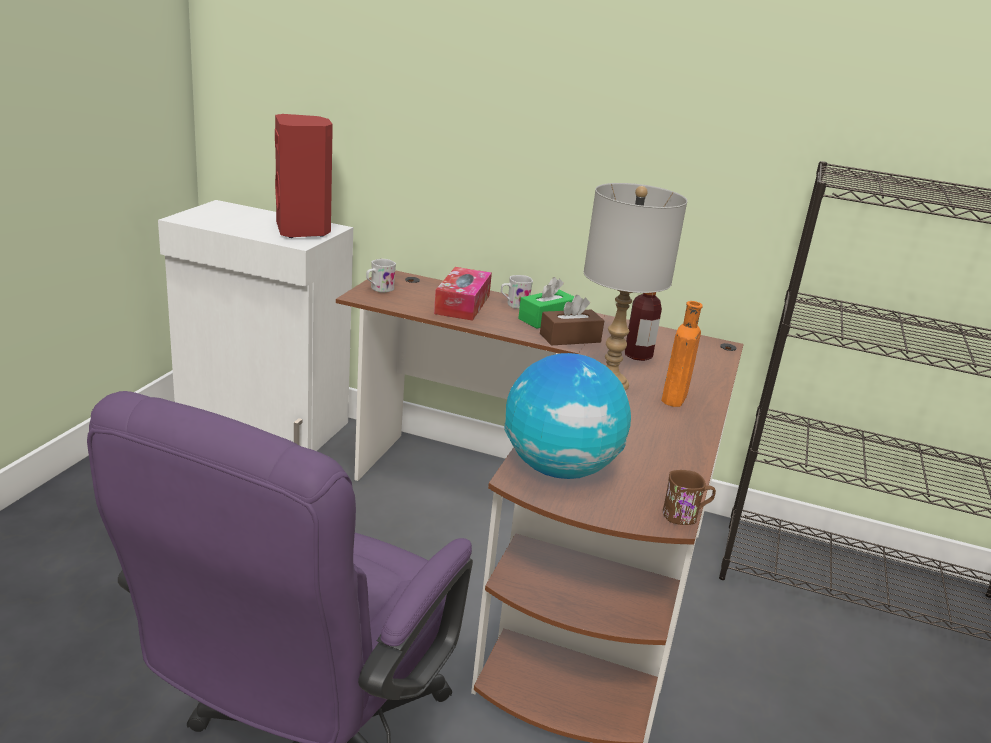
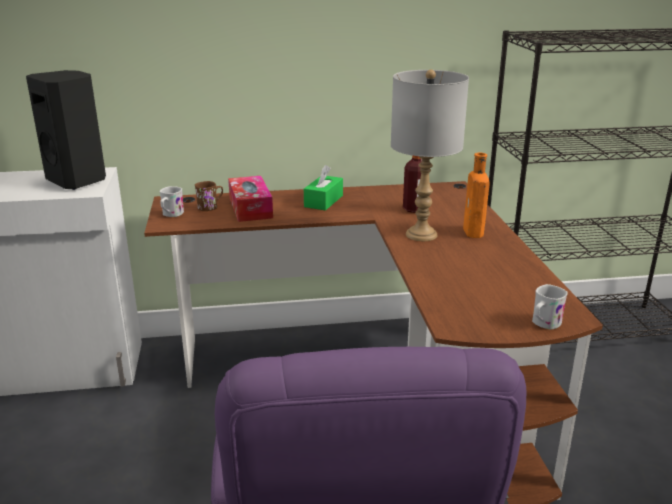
camera: 25 degrees left, 0 degrees up
red speaker [275,114,333,238] -> black speaker [26,70,106,190]
white mug [501,275,533,309] -> white mug moved to [532,284,568,329]
globe [504,353,631,479] -> none
brown tissue box [540,294,604,346] -> none
brown mug [663,470,716,525] -> brown mug moved to [195,181,223,211]

